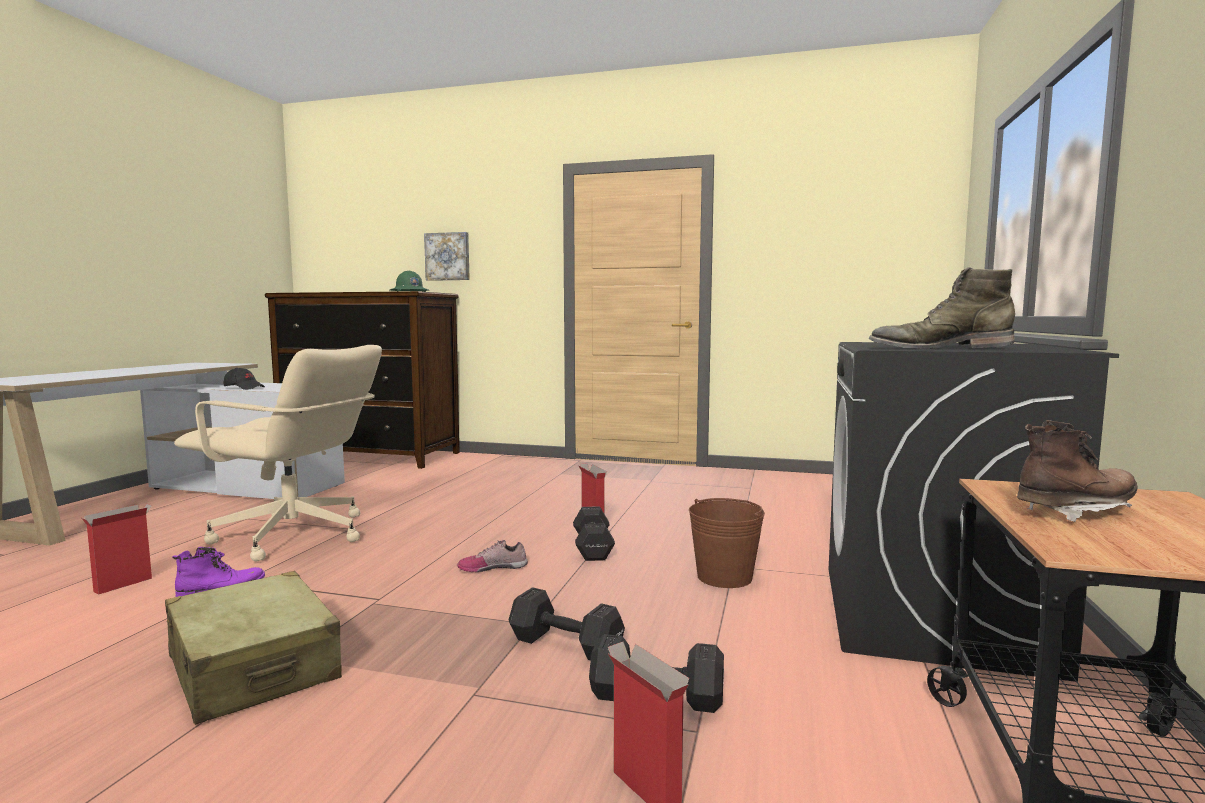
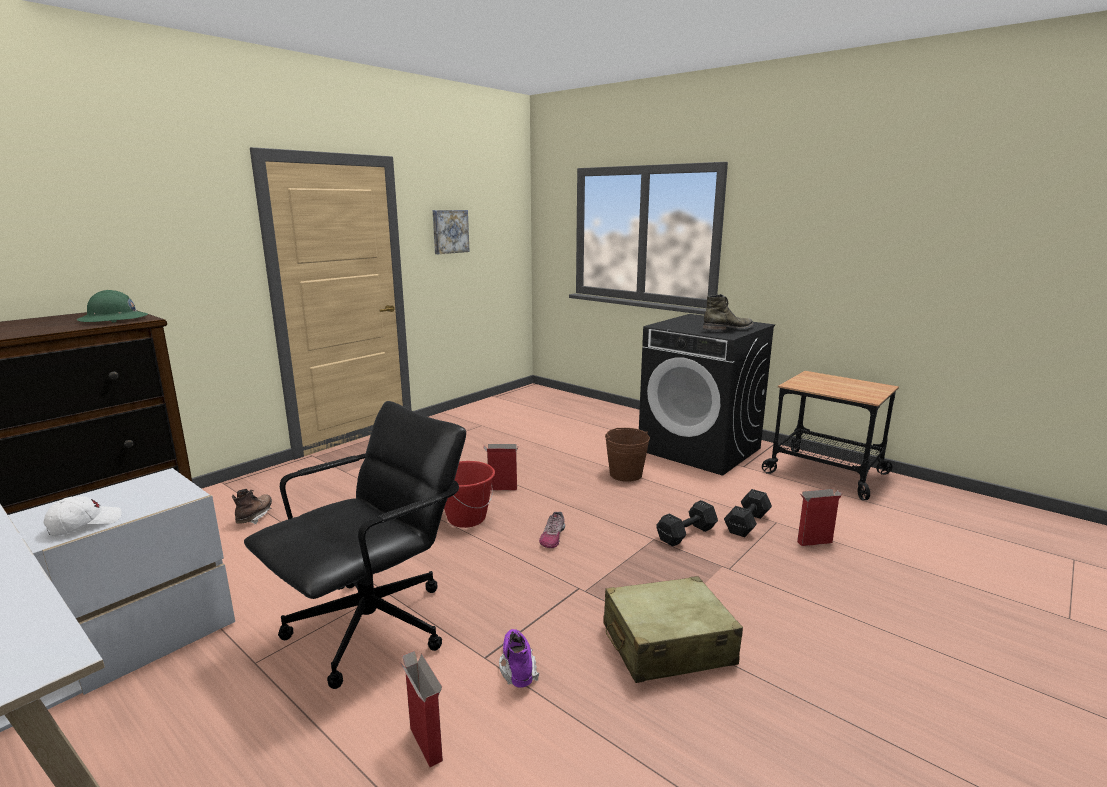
camera: 65 degrees left, 10 degrees up
beige office chair [174,345,382,561] -> black office chair [244,401,466,689]
black cap [224,368,265,390] -> white cap [44,496,122,536]
picture [424,232,470,281] -> picture moved to [433,210,470,254]
black dumbbell [573,506,615,561] -> none
green boot [869,267,1015,349] -> green boot turned 150 degrees counterclockwise [703,294,754,331]
brown boot [1017,420,1138,522] -> brown boot moved to [232,489,272,524]
none -> red bucket [444,461,495,528]

